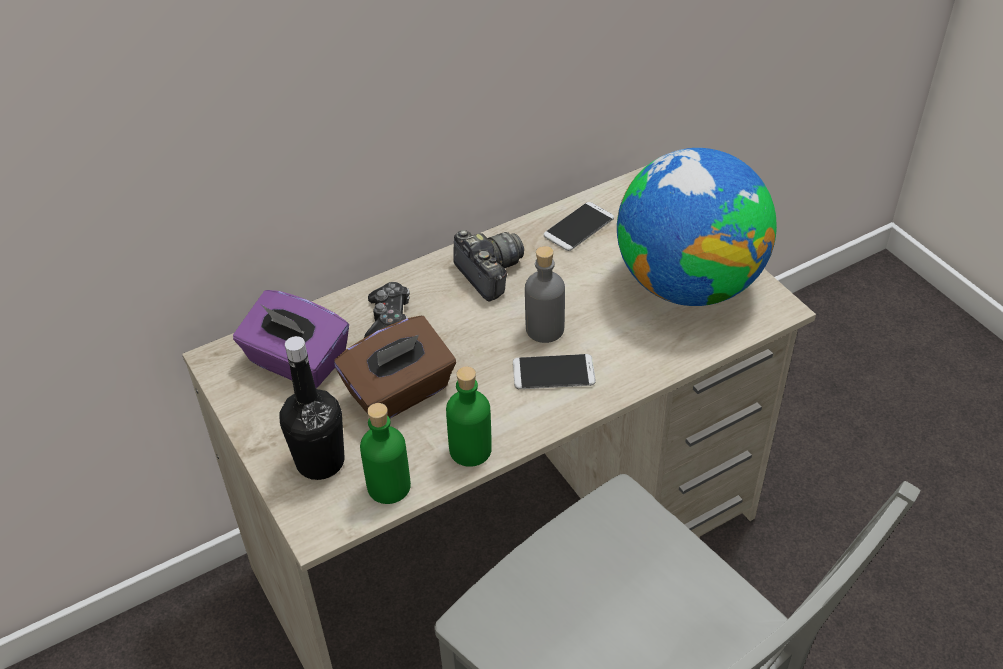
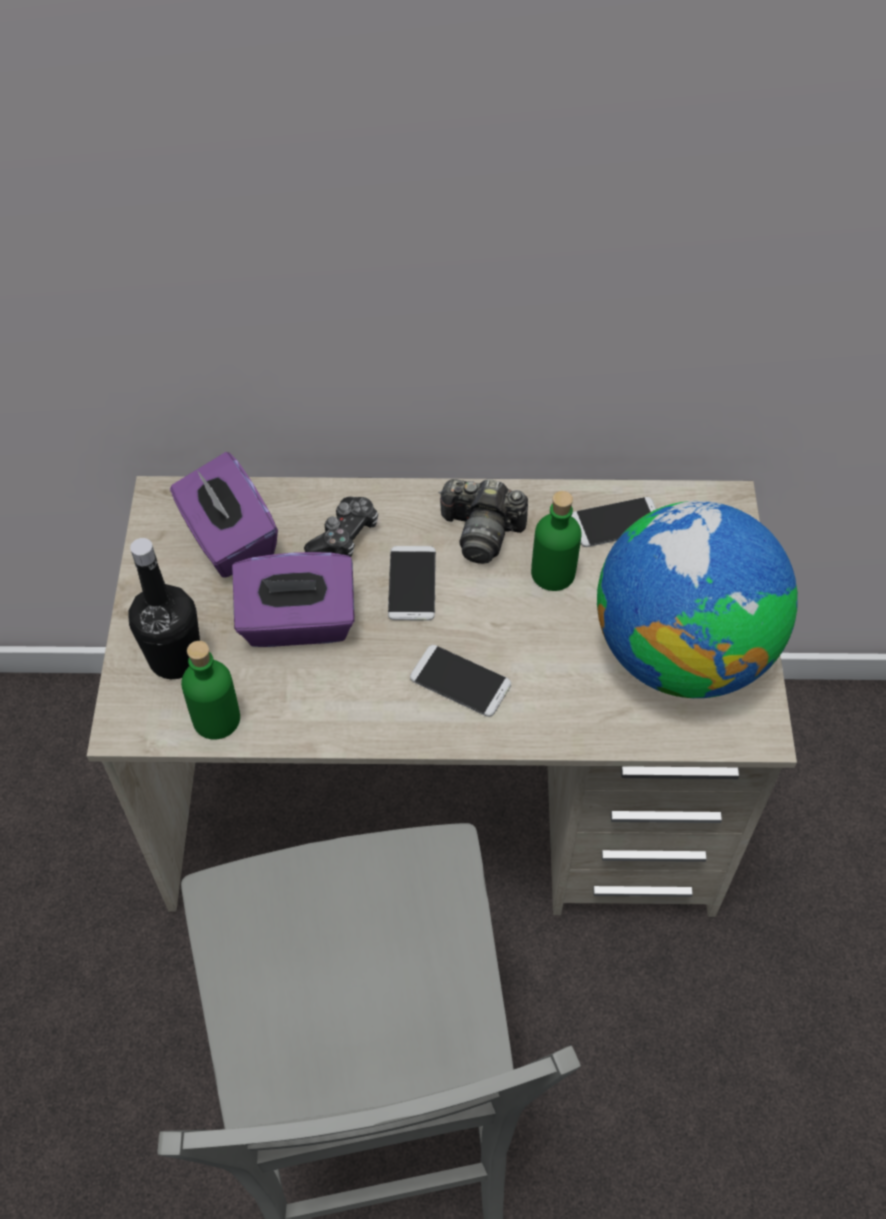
camera: 30 degrees right, 10 degrees up
brown tissue box [334,316,456,419] -> purple tissue box [232,552,355,647]
green bottle [446,367,492,467] -> green bottle moved to [531,491,582,591]
camera [453,230,524,301] -> camera turned 105 degrees clockwise [438,479,528,564]
grey bottle [525,246,565,343] -> none
none -> phone [388,546,436,621]

